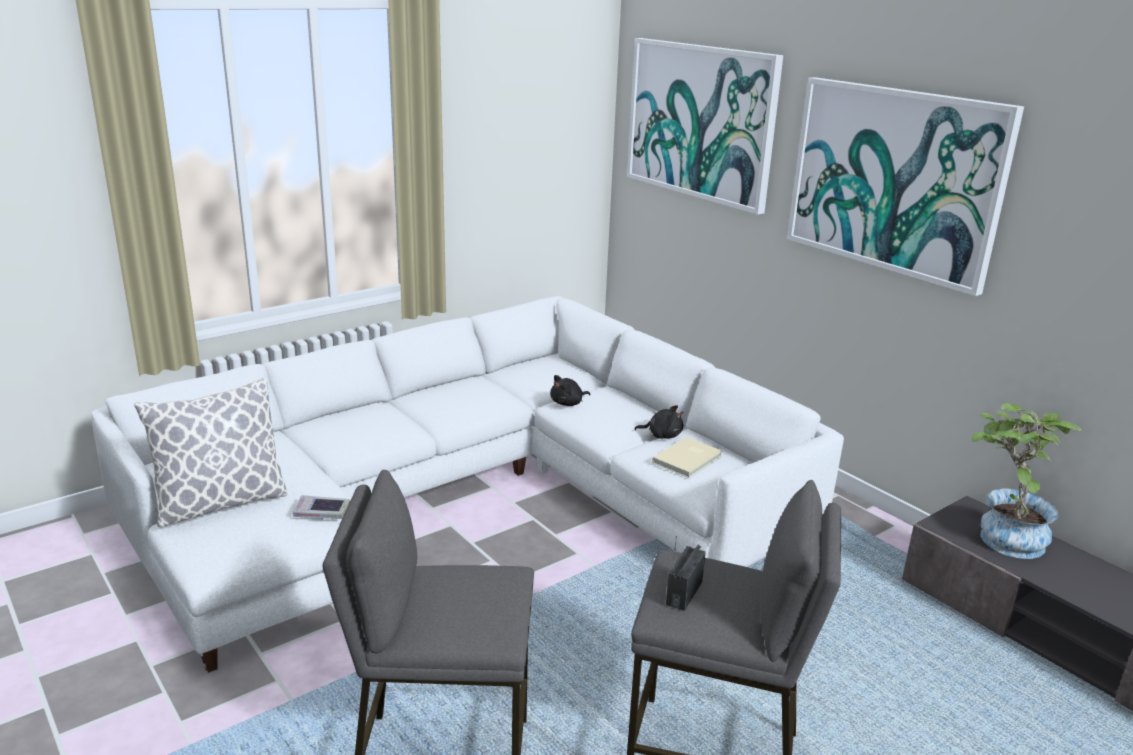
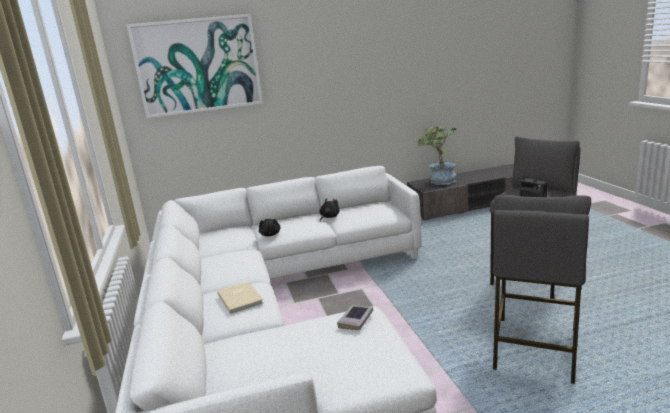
camera: 65 degrees left, 5 degrees down
pillow [134,378,288,528] -> none
beige book [652,437,723,478] -> beige book moved to [217,282,264,314]
picture [787,77,1024,296] -> none

